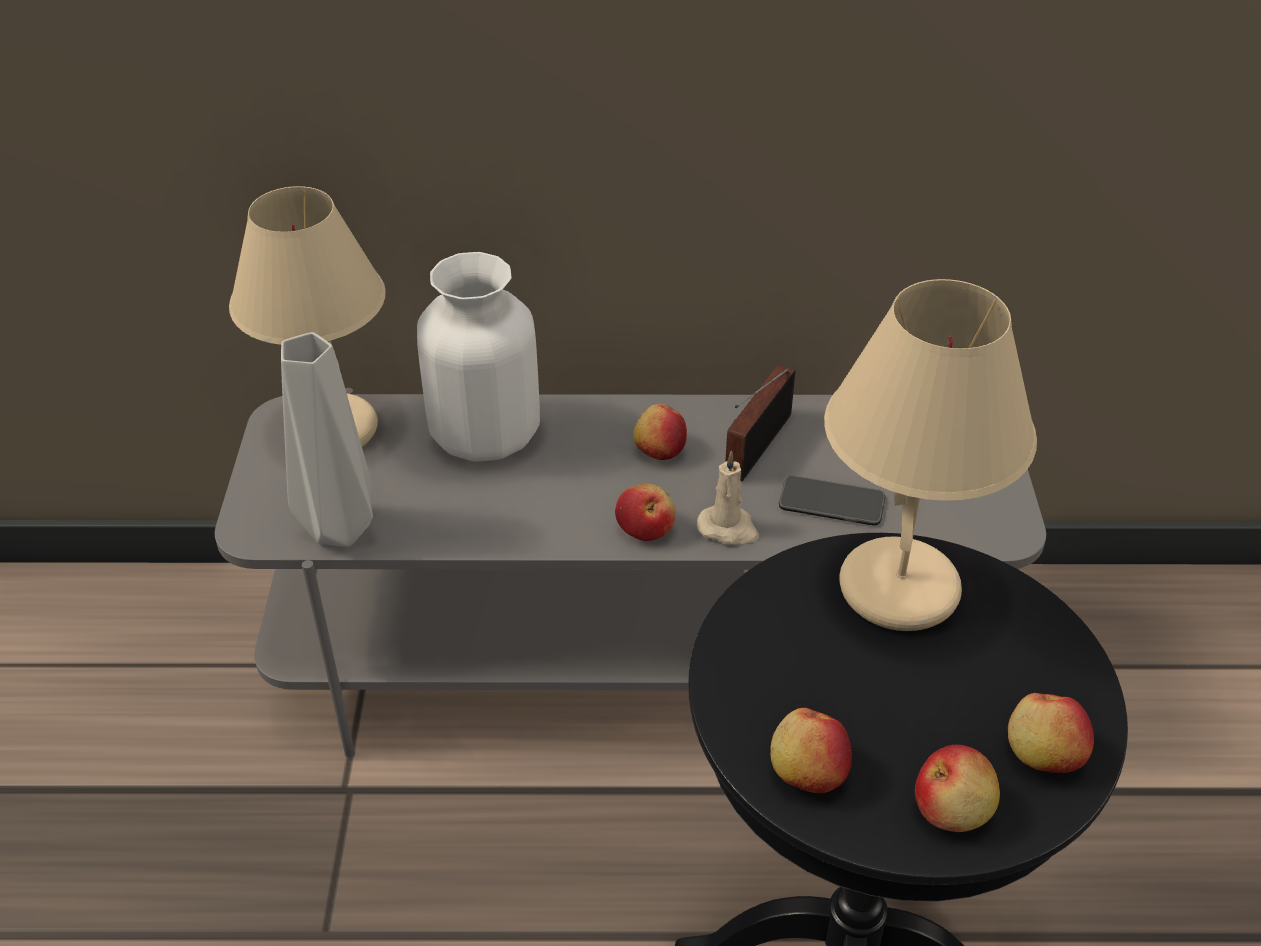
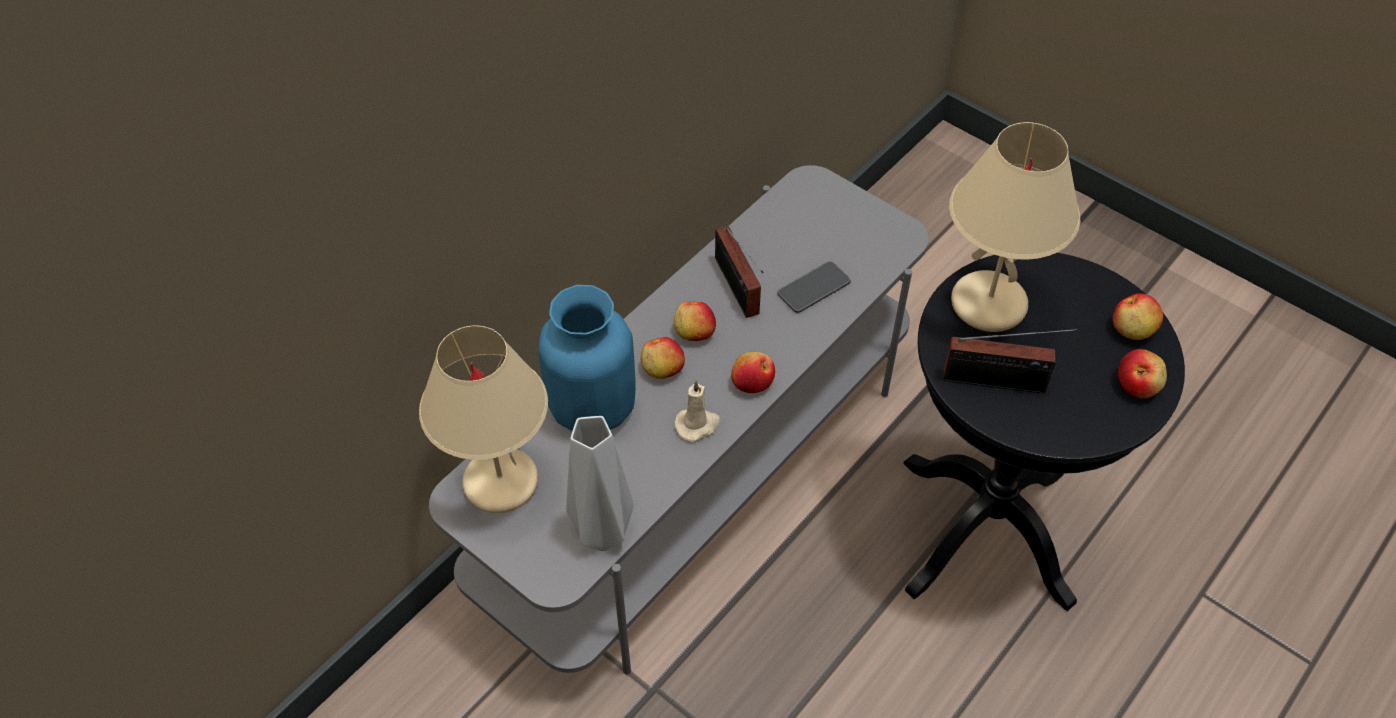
camera: 50 degrees left, 10 degrees up
white vase [417,252,540,462] -> blue vase [538,285,636,431]
beige candle [697,451,759,545] -> beige candle moved to [674,380,721,442]
apple [770,708,852,793] -> apple moved to [641,337,685,379]
none -> radio [943,329,1078,393]

